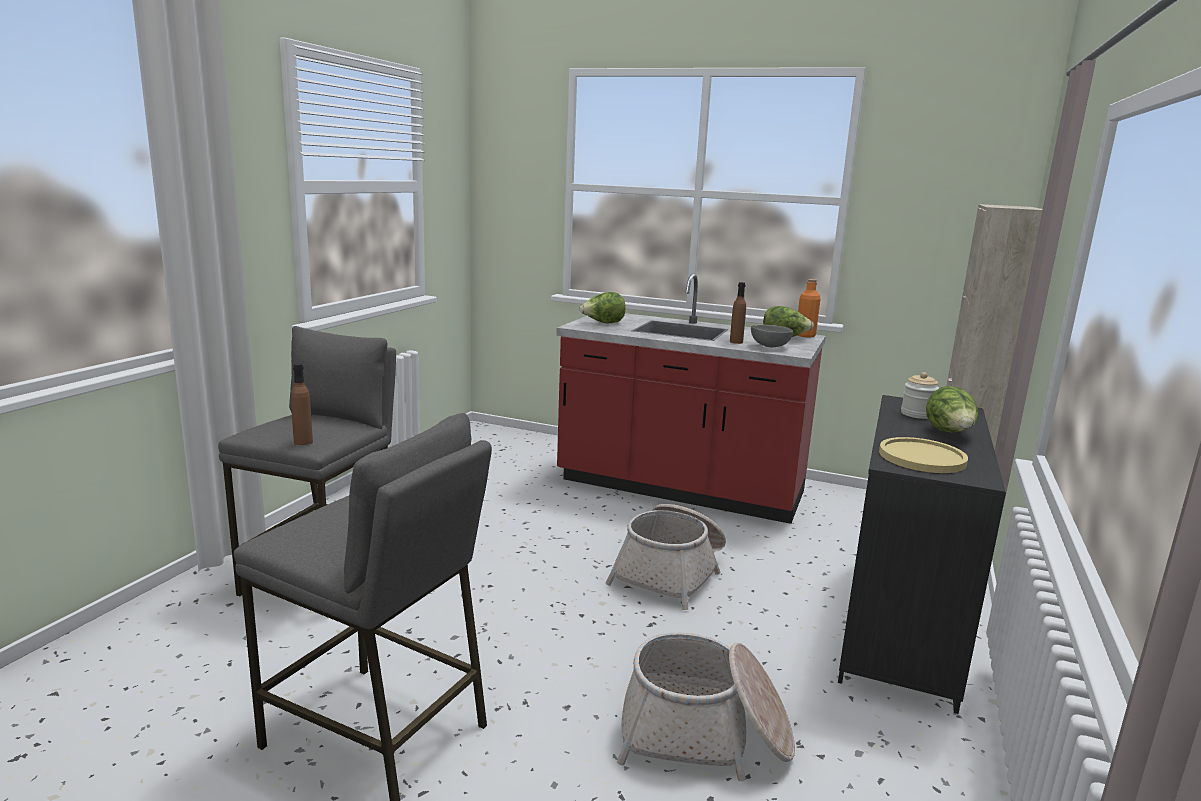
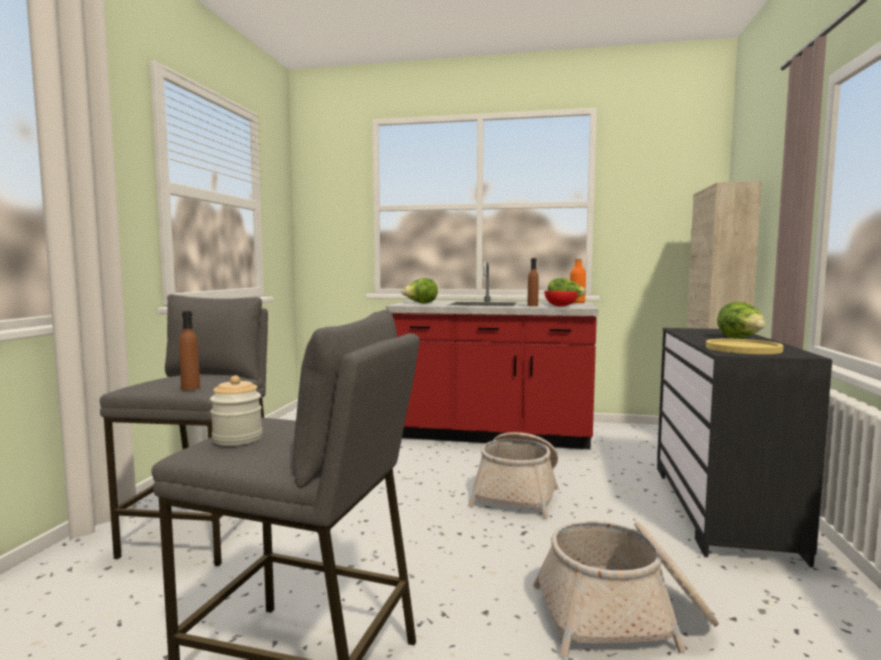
camera: 10 degrees left, 10 degrees down
grey bowl [751,325,793,347] -> red bowl [544,291,578,306]
jar [901,372,939,419] -> jar moved to [210,375,262,446]

